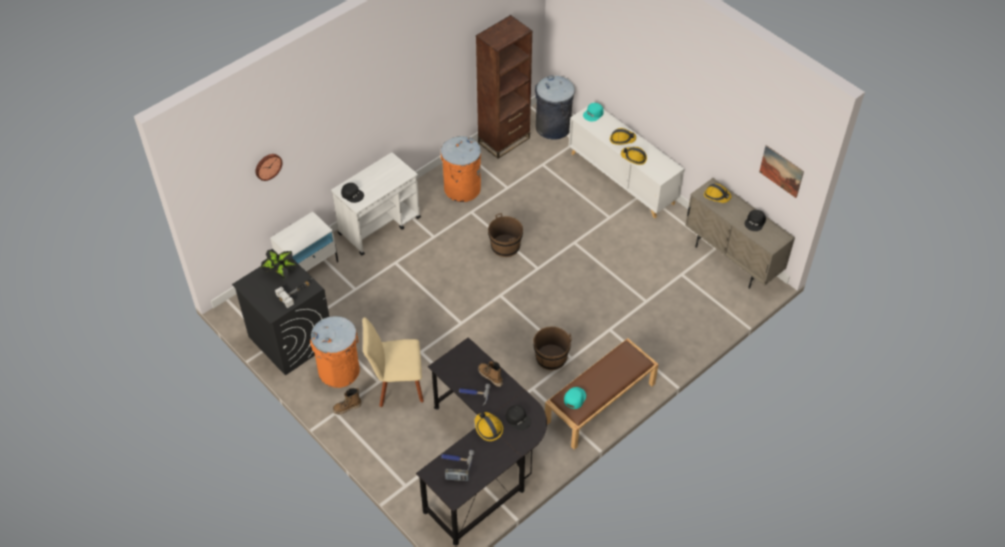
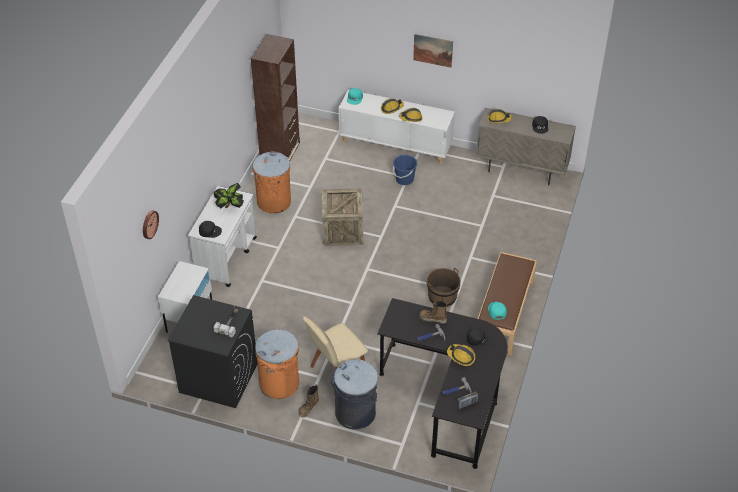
camera: 30 degrees left, 5 degrees down
potted plant [261,249,296,279] -> potted plant moved to [214,183,244,208]
brown bucket [488,213,523,257] -> crate [322,188,363,246]
grey trash can [535,75,575,140] -> grey trash can moved to [330,359,378,429]
picture [759,145,804,198] -> picture moved to [413,34,453,68]
none -> blue bucket [393,155,418,185]

